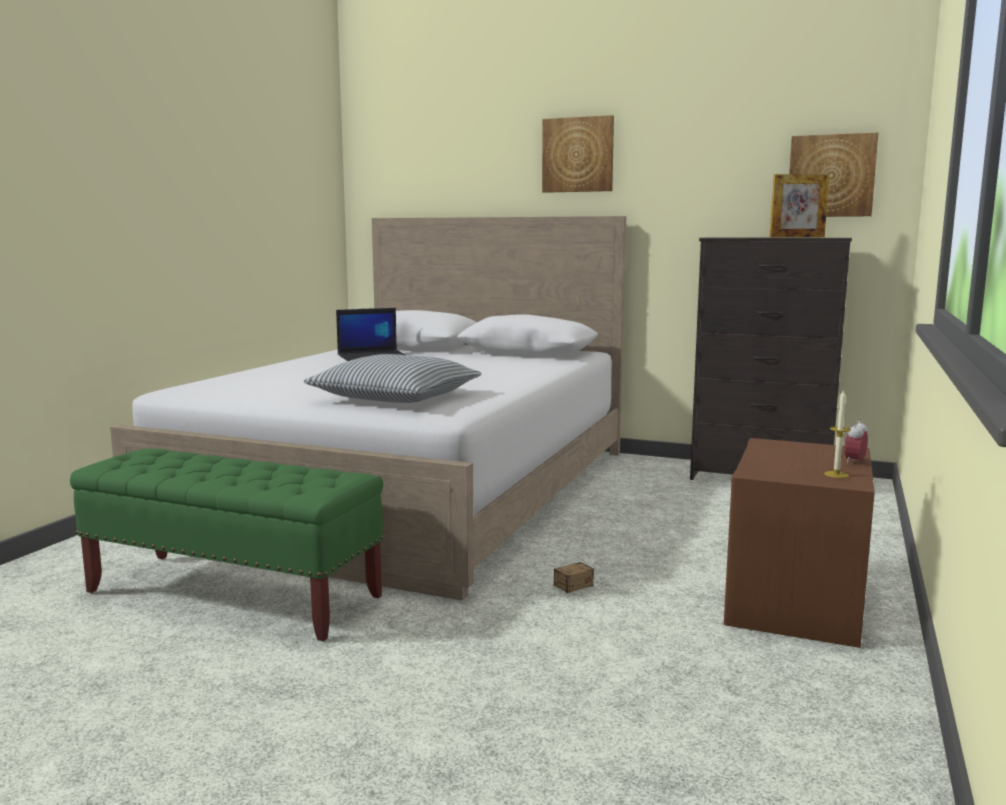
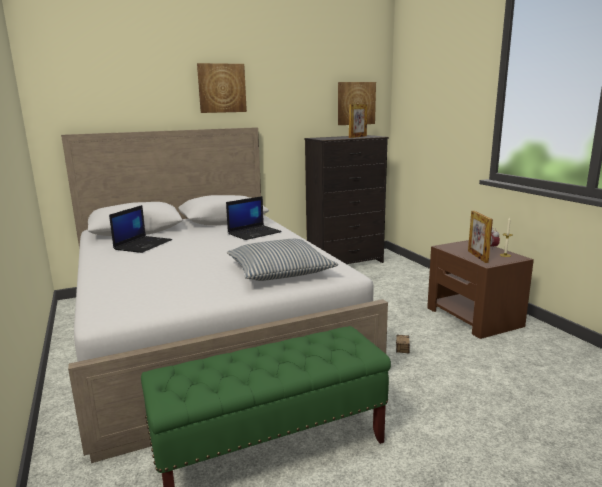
camera: 45 degrees left, 5 degrees up
none -> laptop [226,196,282,240]
none -> picture frame [468,211,493,263]

